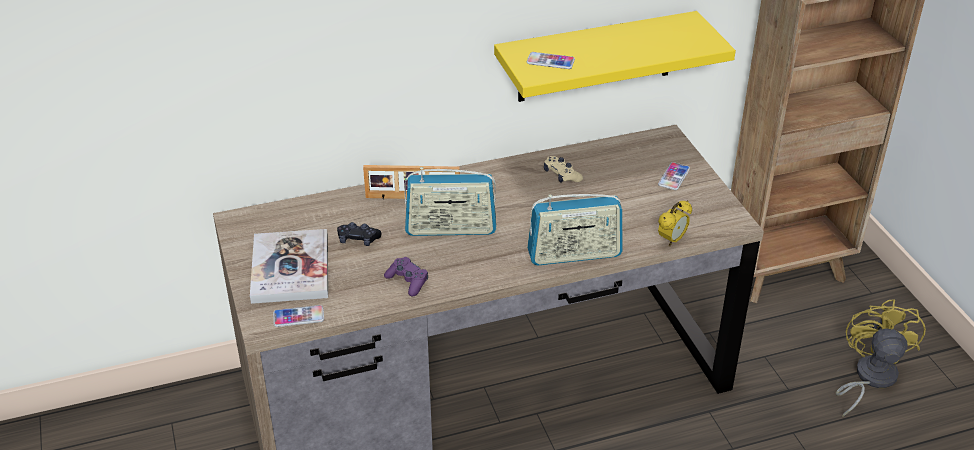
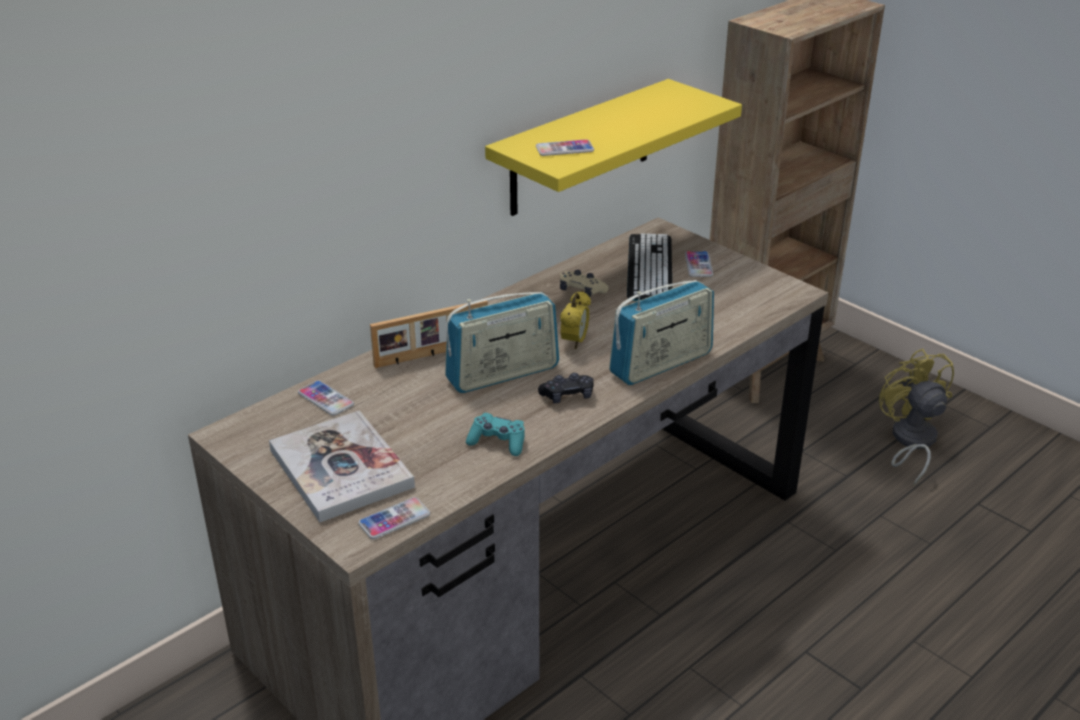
camera: 25 degrees left, 5 degrees down
black game controller [337,222,381,246] -> black game controller moved to [538,373,594,403]
purple game controller [384,257,428,297] -> turquoise game controller [466,413,525,456]
alarm clock [658,200,692,246] -> alarm clock moved to [560,291,591,349]
none -> phone [298,381,354,416]
none -> keyboard [627,233,672,301]

